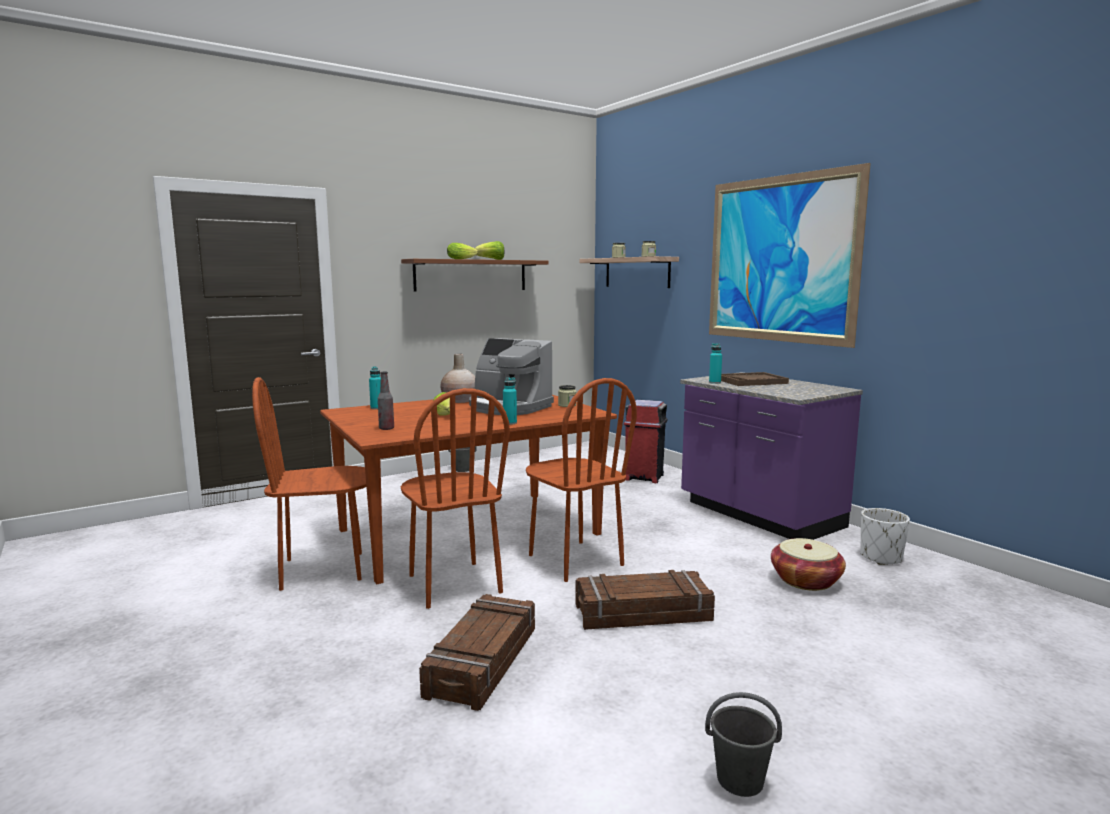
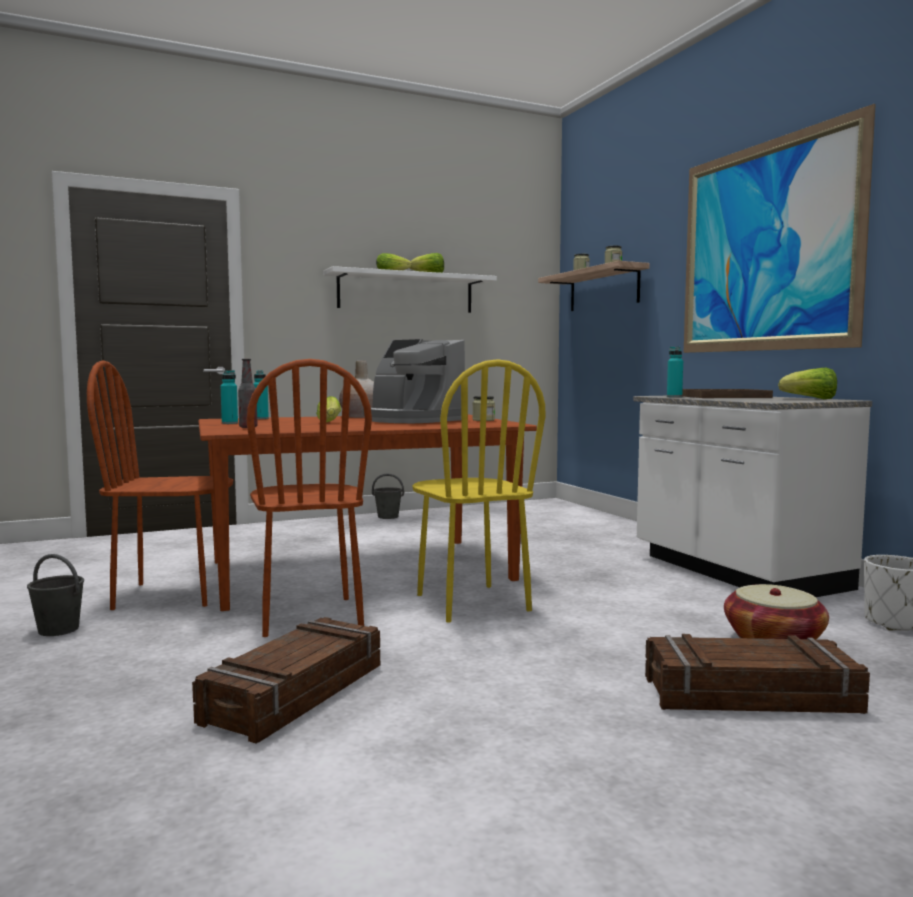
camera: 10 degrees right, 5 degrees down
brown shelf [401,259,549,292] -> white shelf [323,266,497,313]
turquoise bottle [503,377,517,425] -> turquoise bottle moved to [221,370,238,424]
brown chair [526,378,637,582] -> yellow chair [412,359,546,623]
crate [575,570,715,630] -> crate moved to [645,634,870,714]
red trash can [624,400,668,483] -> none
purple counter [680,372,863,540] -> white counter [633,396,872,597]
grey bucket [705,692,782,797] -> grey bucket moved to [27,554,84,636]
none -> lettuce [778,368,837,399]

